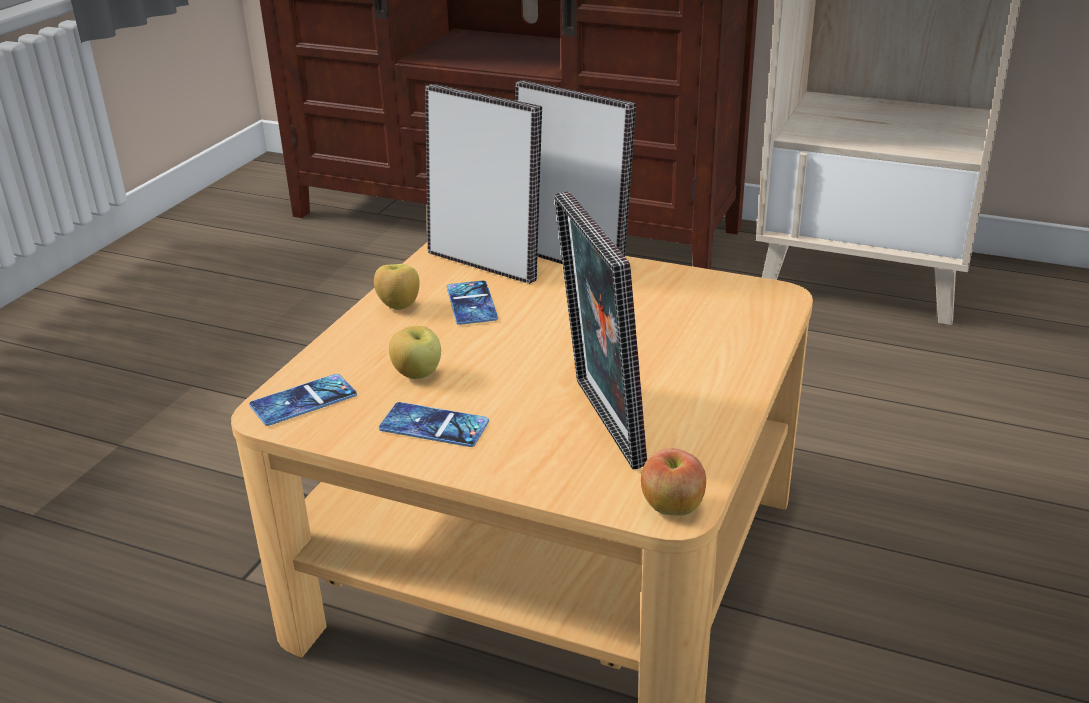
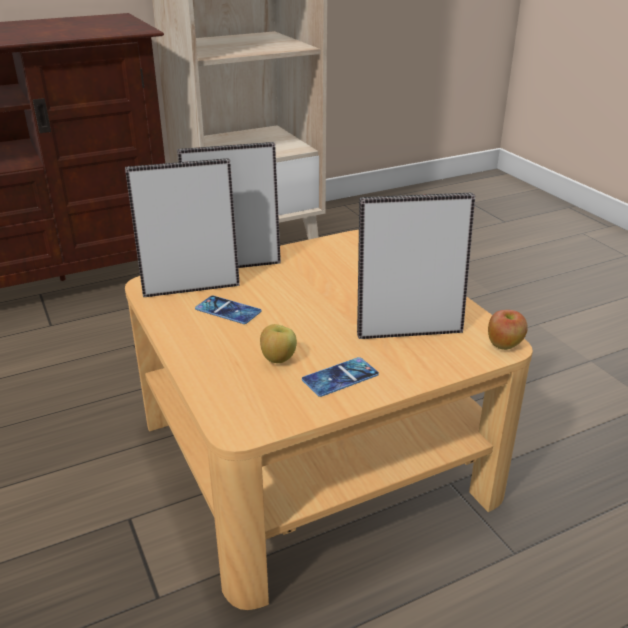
camera: 50 degrees left, 0 degrees up
phone [249,374,357,426] -> none
apple [374,264,420,310] -> none
picture frame [554,191,647,470] -> picture frame turned 150 degrees clockwise [357,193,475,339]

